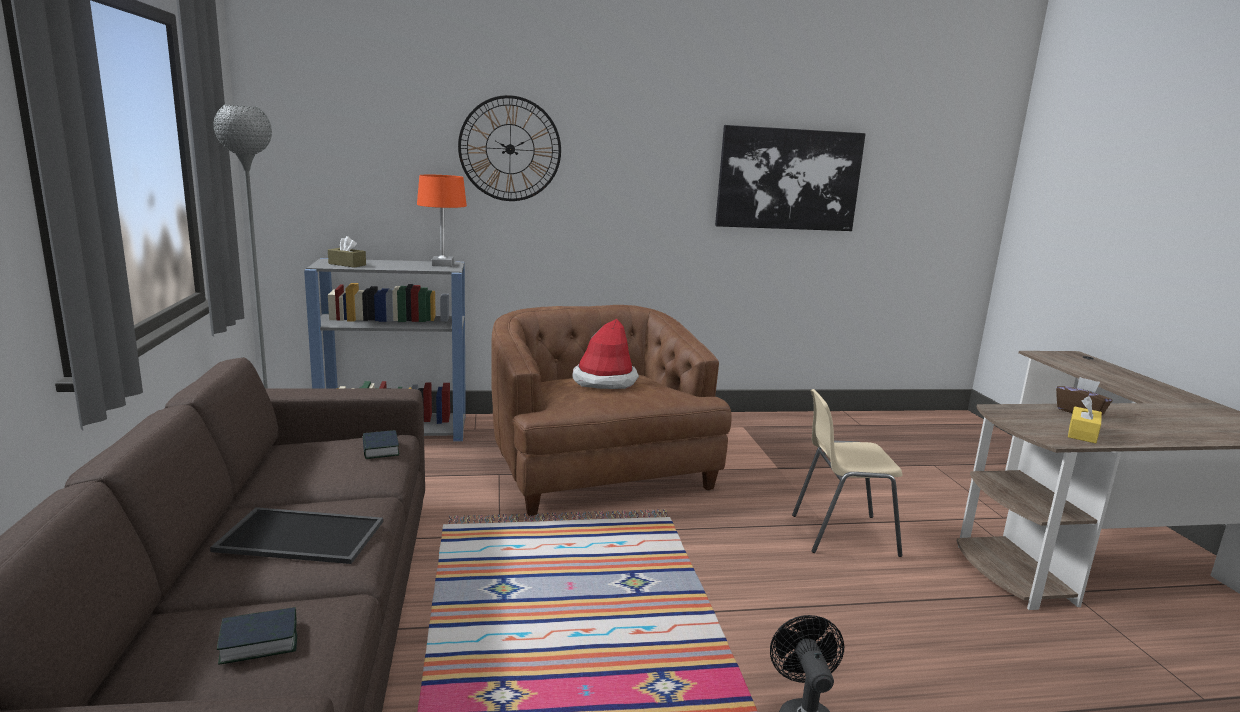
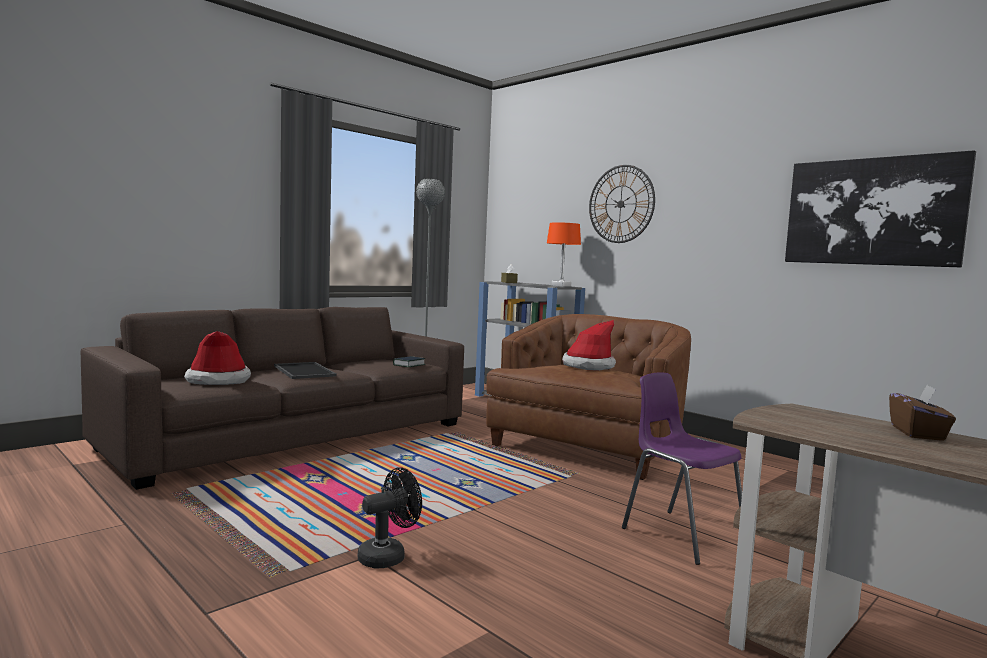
camera: 55 degrees right, 10 degrees down
book [217,607,297,665] -> hat [184,331,251,385]
beige chair [792,389,903,557] -> purple chair [622,372,742,565]
yellow tissue box [1068,396,1102,443] -> none

